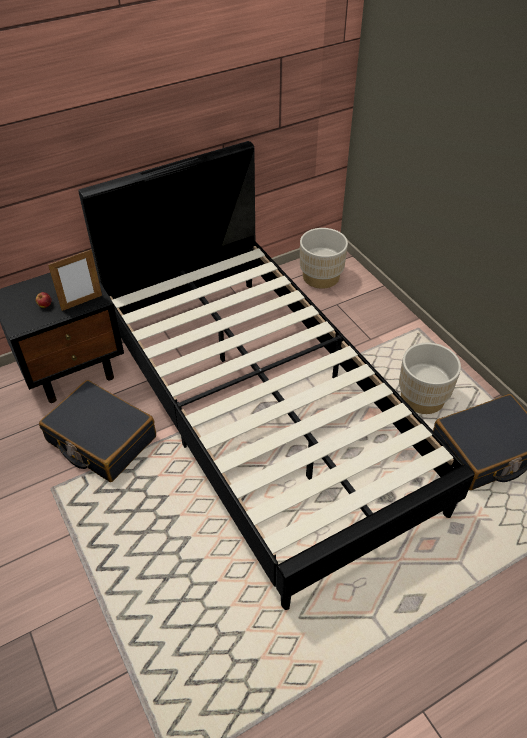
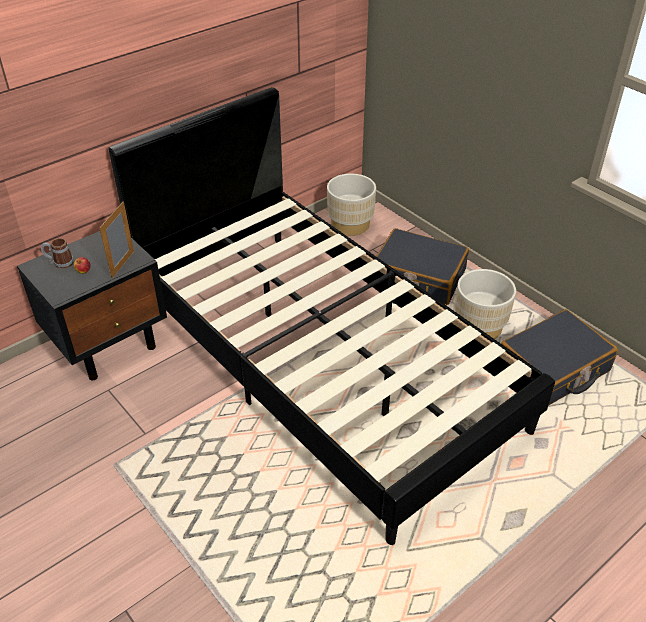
camera: 10 degrees left, 5 degrees down
black suitcase [39,380,156,482] -> black suitcase moved to [376,228,469,305]
picture frame [48,249,102,311] -> picture frame turned 150 degrees clockwise [100,201,134,279]
none -> mug [41,238,74,269]

